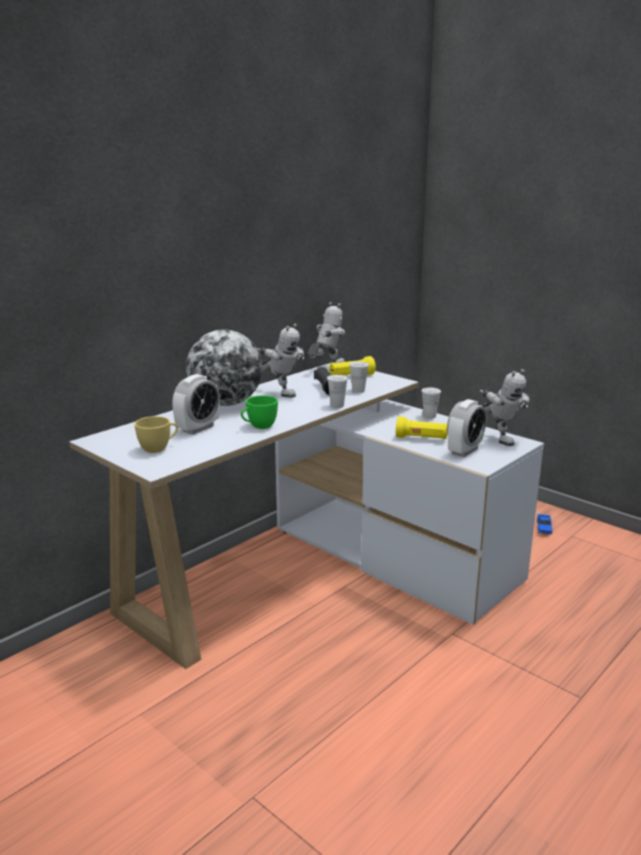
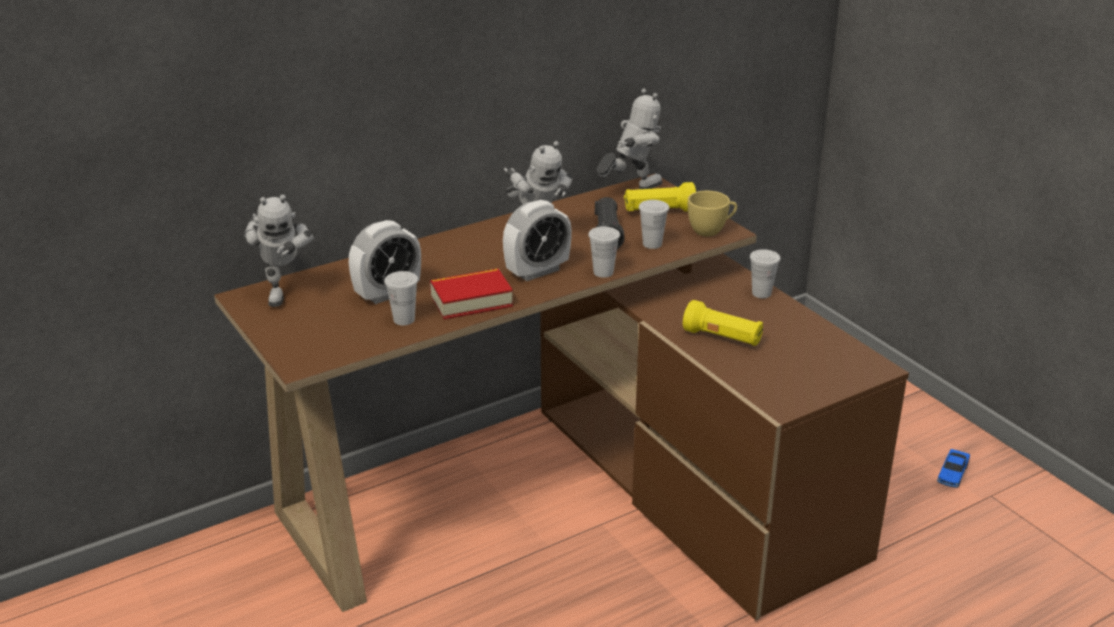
camera: 15 degrees right, 10 degrees up
white desk [69,363,544,669] -> brown desk [214,174,909,621]
yellow cup [135,416,178,453] -> yellow cup moved to [688,191,737,236]
globe [186,330,263,406] -> none
green cup [241,395,278,429] -> book [430,269,513,319]
alarm clock [447,399,487,457] -> alarm clock moved to [503,200,572,281]
toy robot [480,369,530,446] -> toy robot moved to [244,195,314,307]
none -> white cup [384,271,418,325]

